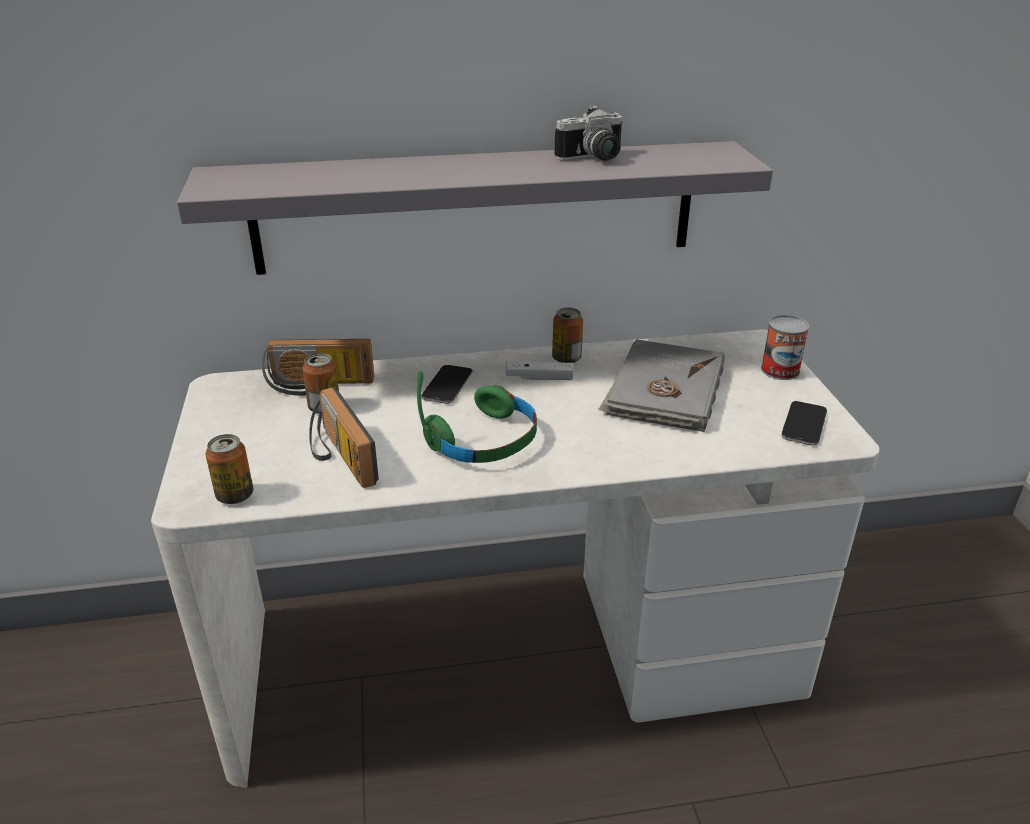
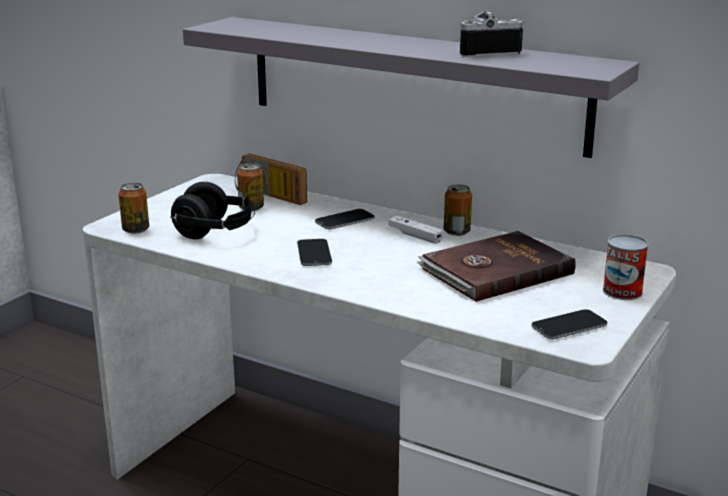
camera: 40 degrees right, 10 degrees down
radio [309,387,379,488] -> black headphones [170,182,255,239]
green headphones [417,371,537,463] -> phone [297,239,332,266]
camera [554,105,623,161] -> camera turned 150 degrees clockwise [460,11,523,57]
grey book [598,339,725,432] -> brown book [417,231,576,302]

